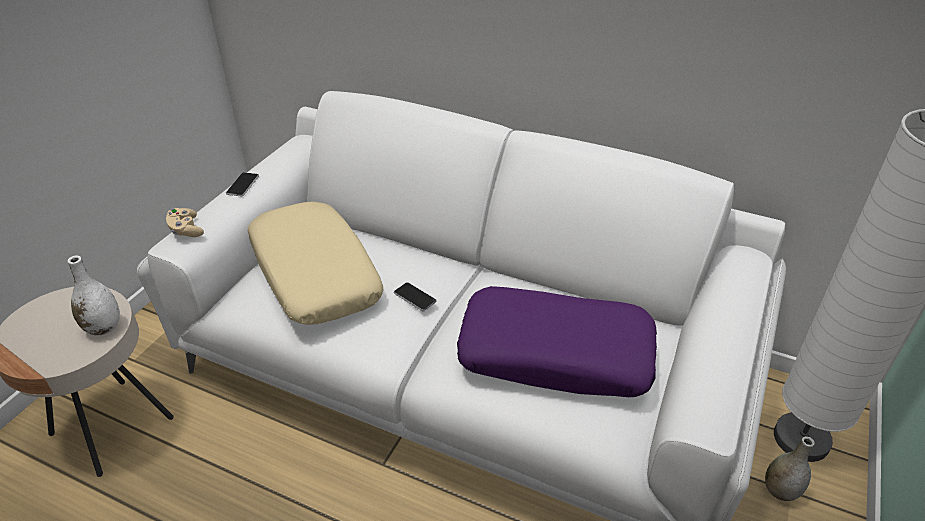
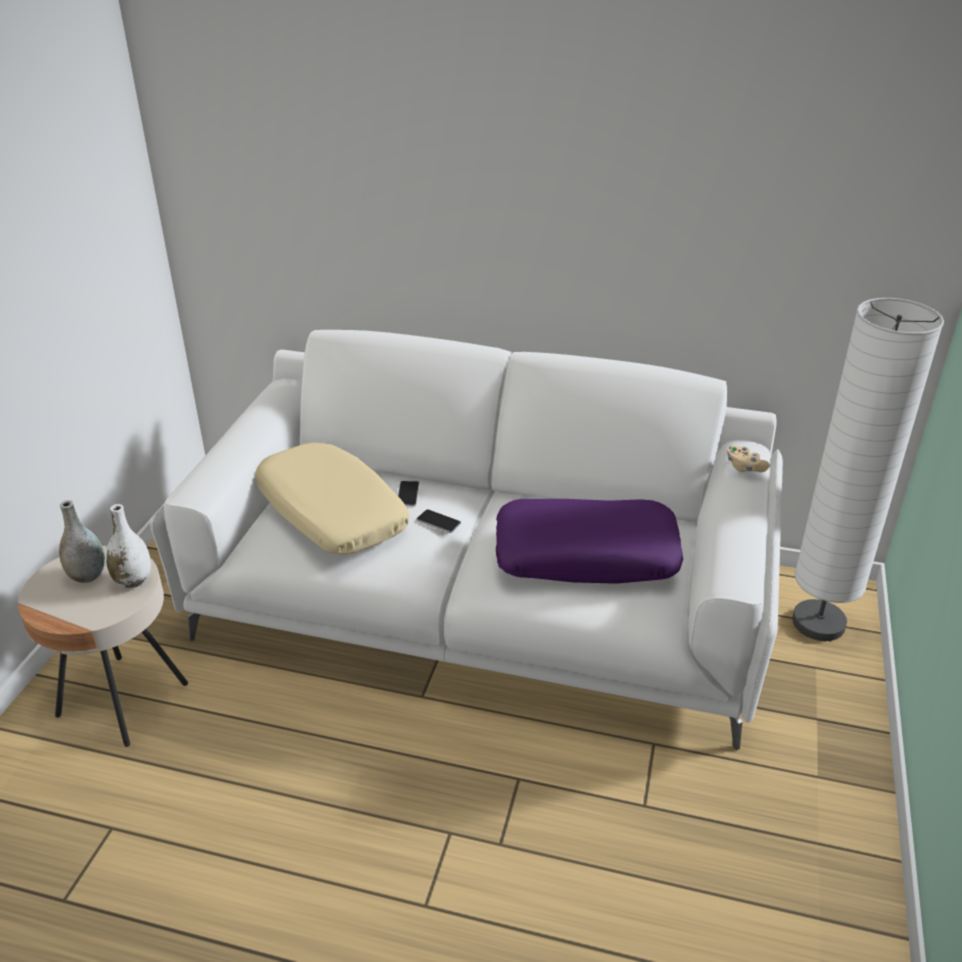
camera: 10 degrees left, 5 degrees down
beige game controller [166,208,204,237] -> beige game controller moved to [727,446,770,472]
phone [226,172,259,197] -> phone moved to [398,481,420,506]
grey vase [765,436,815,501] -> grey vase moved to [59,500,105,583]

